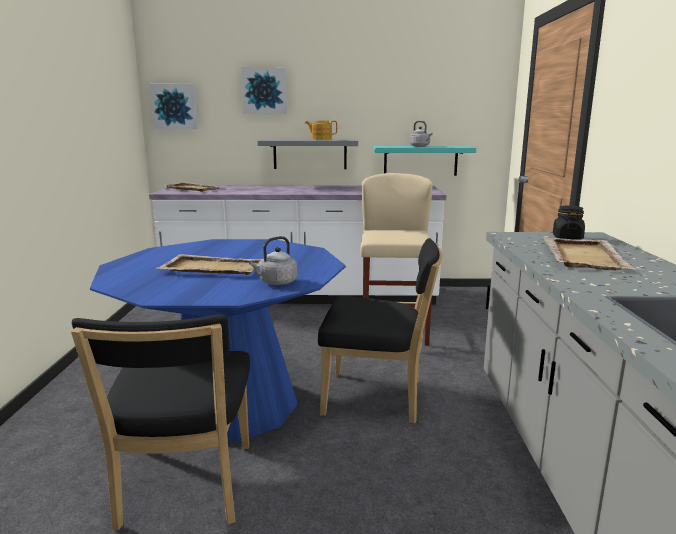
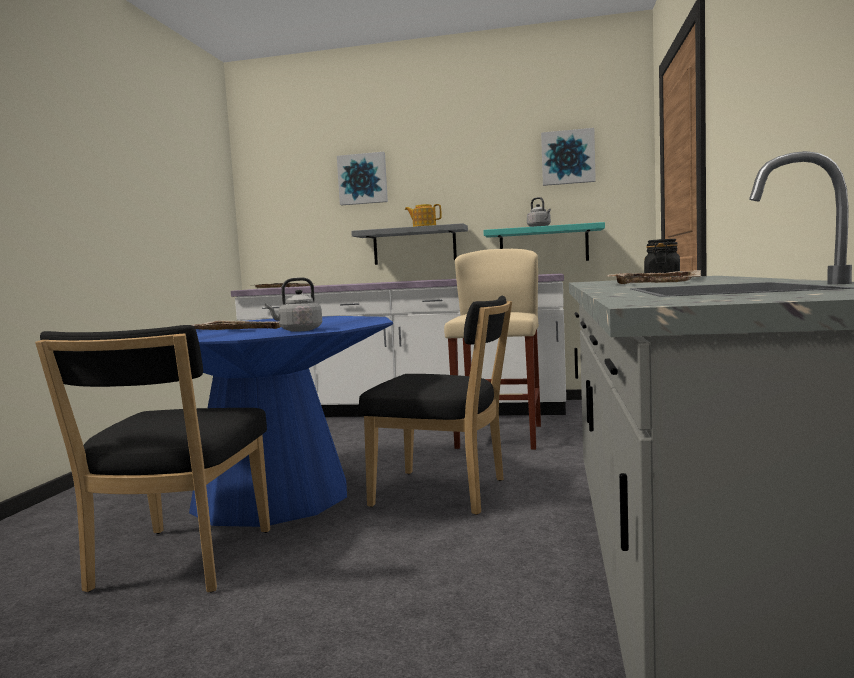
camera: 10 degrees right, 10 degrees down
picture [150,84,198,129] -> picture moved to [541,128,596,186]

